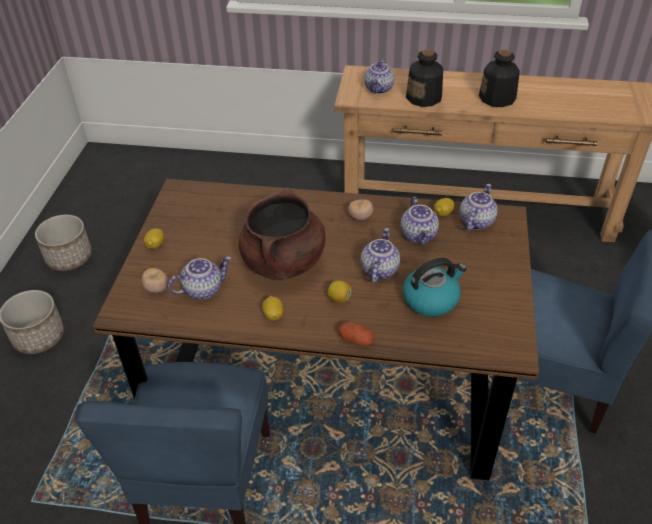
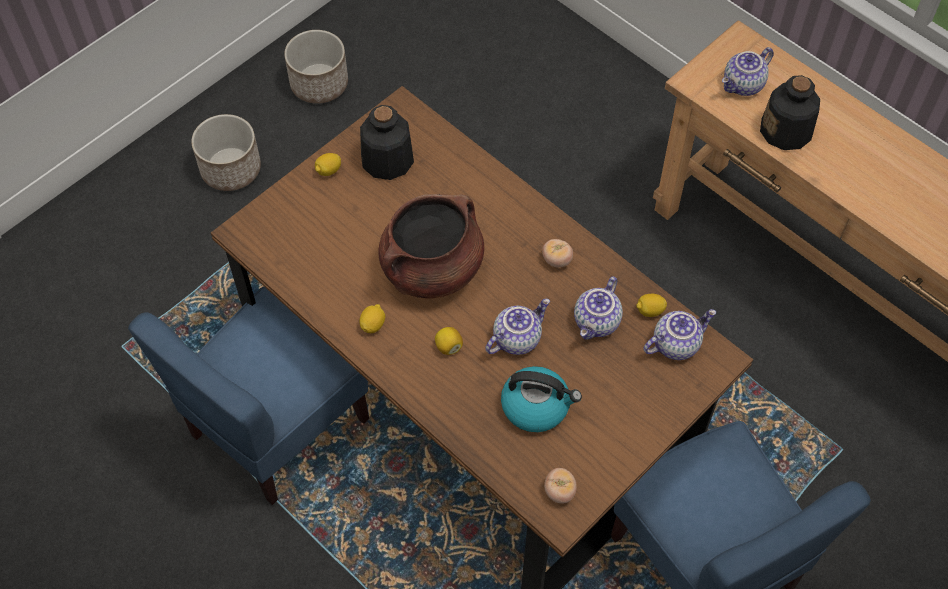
camera: 35 degrees right, 15 degrees up
tomato [141,268,168,293] -> tomato moved to [544,468,577,504]
teapot [168,256,231,300] -> none
potato [339,322,375,346] -> none
bottle [479,50,520,107] -> bottle moved to [360,105,414,180]

